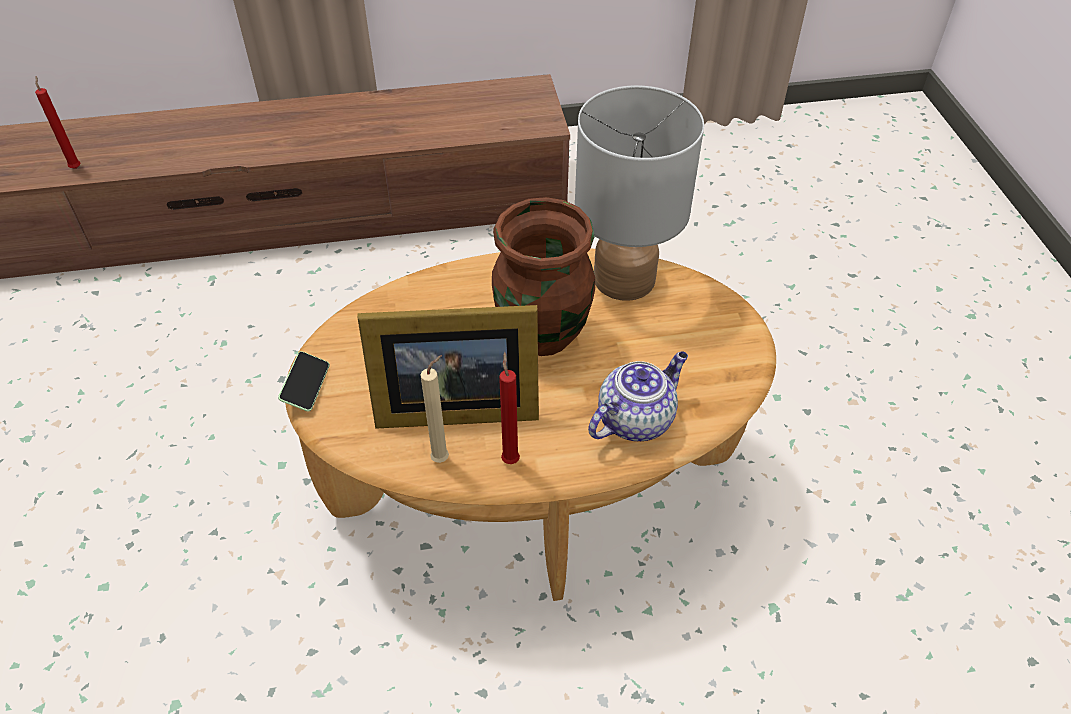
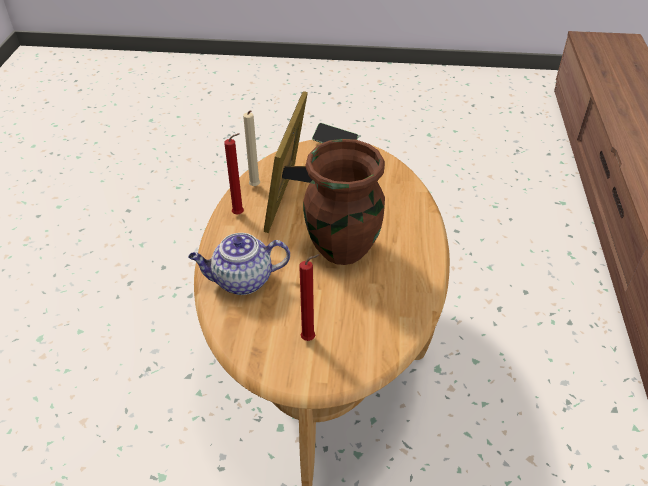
camera: 105 degrees right, 5 degrees down
red candle [35,76,80,169] -> red candle moved to [299,254,320,341]
grey table lamp [575,85,704,301] -> none
teapot [588,351,688,441] -> teapot turned 105 degrees clockwise [188,233,290,295]

